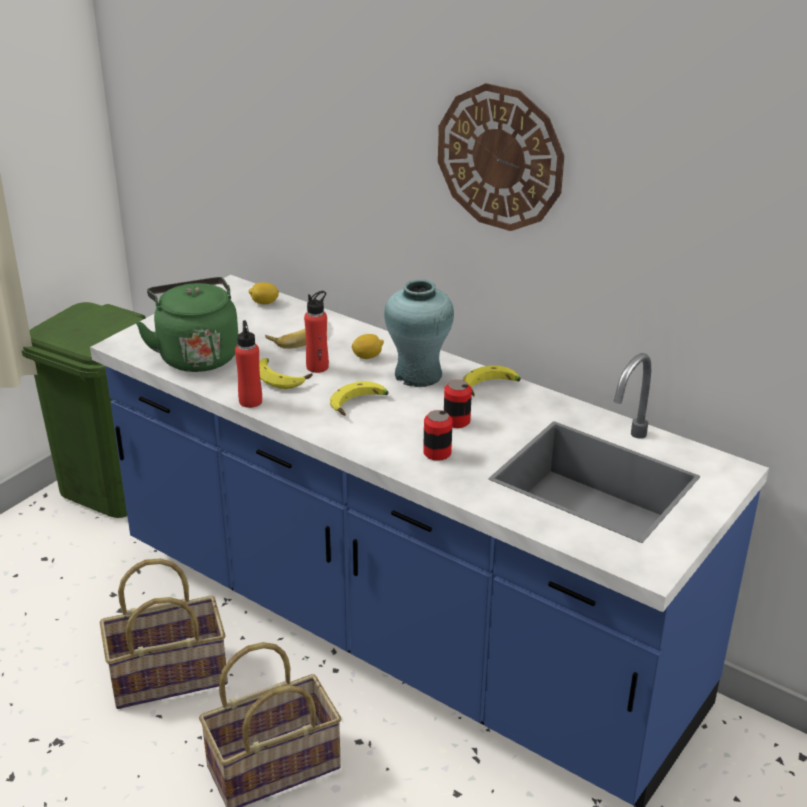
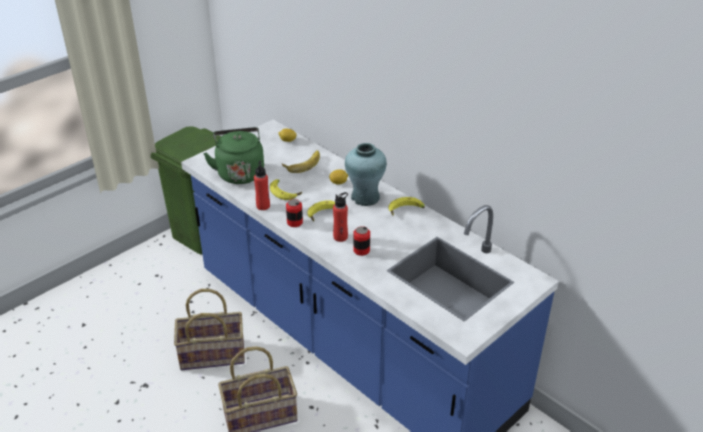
camera: 10 degrees right, 5 degrees up
red bottle [304,291,329,373] -> red bottle moved to [333,192,348,242]
wall clock [438,83,564,231] -> none
can [444,380,472,428] -> can moved to [286,199,303,227]

